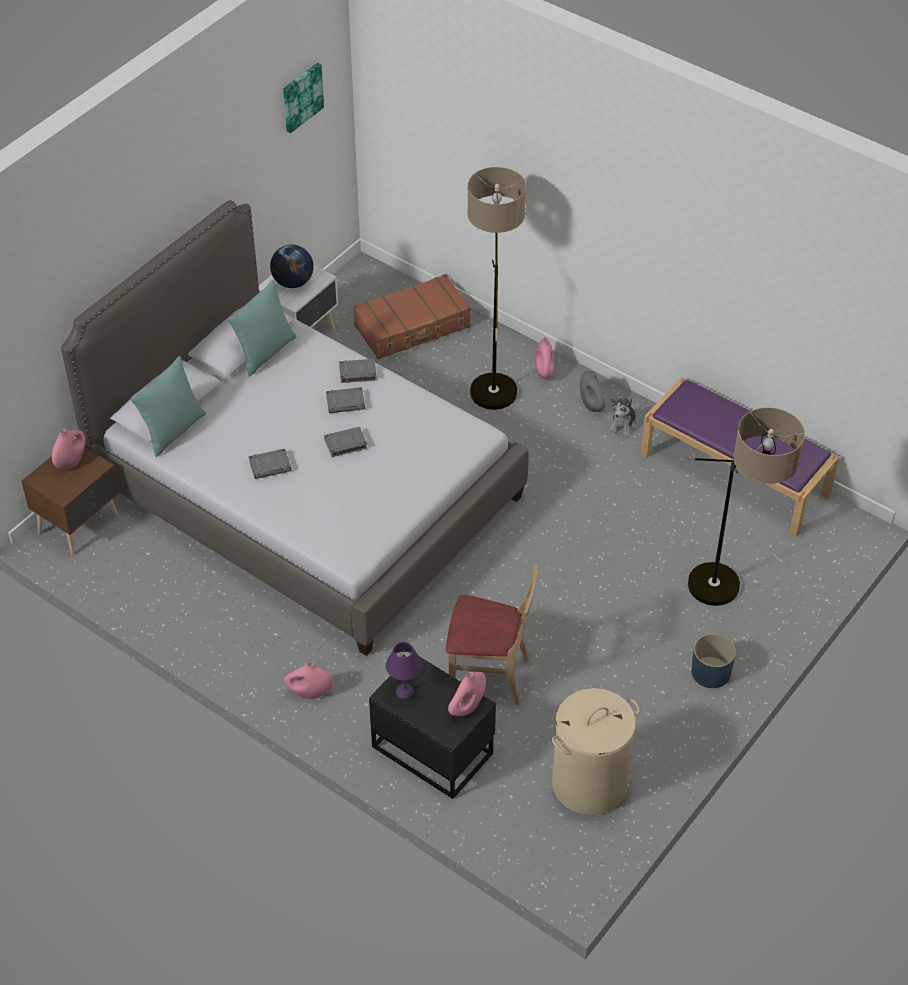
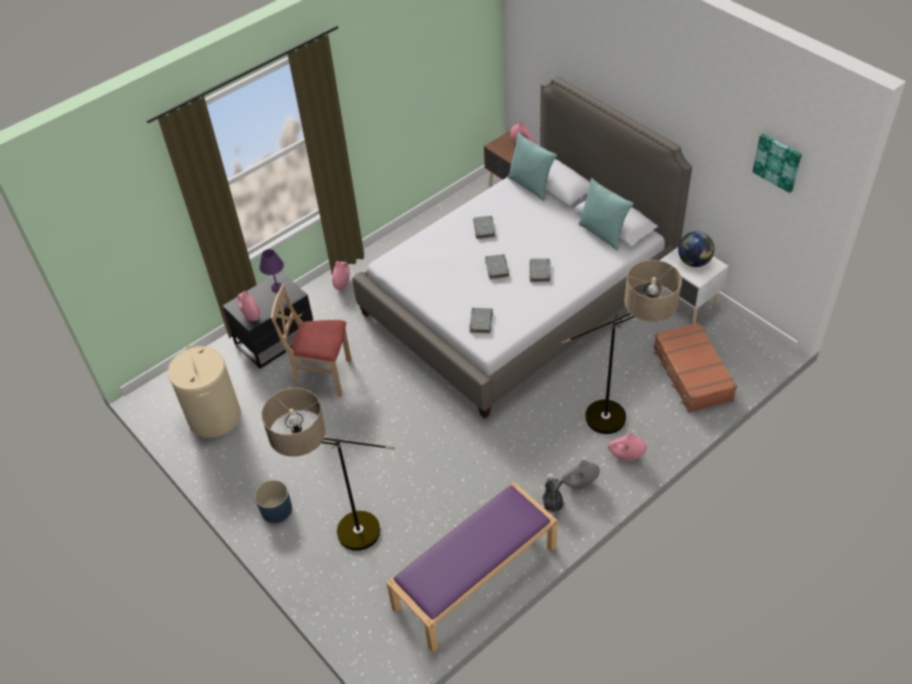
camera: 105 degrees right, 0 degrees up
grey book [339,359,377,383] -> grey book moved to [469,308,493,333]
beige chair [446,563,538,705] -> beige chair turned 75 degrees clockwise [271,284,352,397]
plush toy [609,398,637,438] -> plush toy turned 45 degrees clockwise [541,473,565,515]

